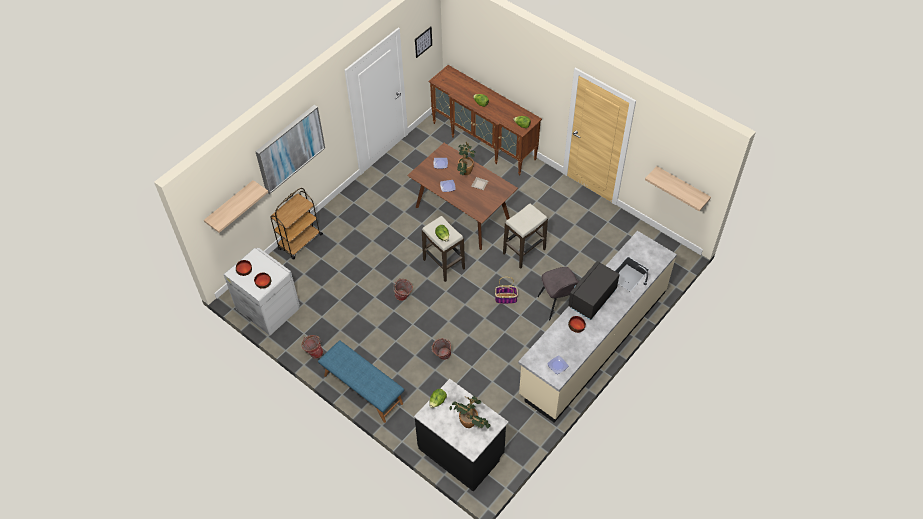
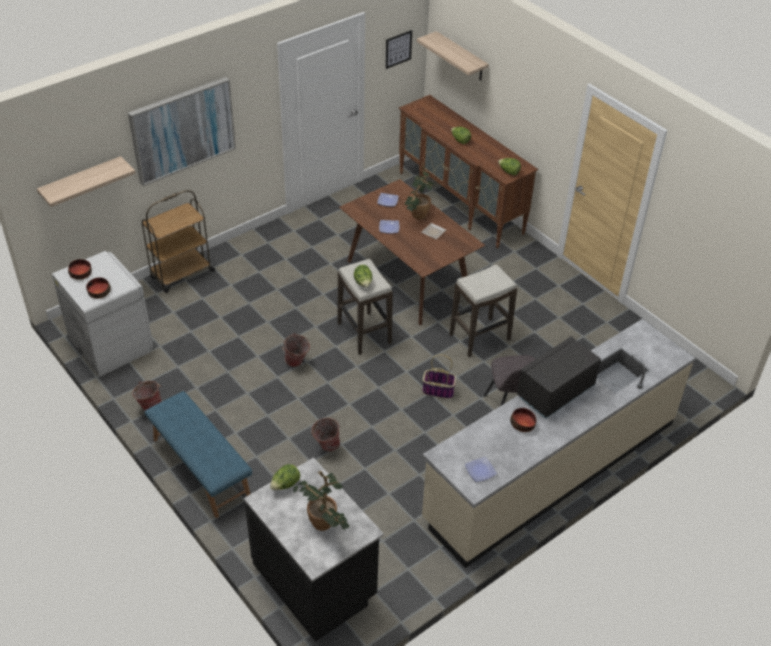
camera: 10 degrees right, 10 degrees down
shelf [645,166,711,211] -> shelf moved to [417,31,489,81]

